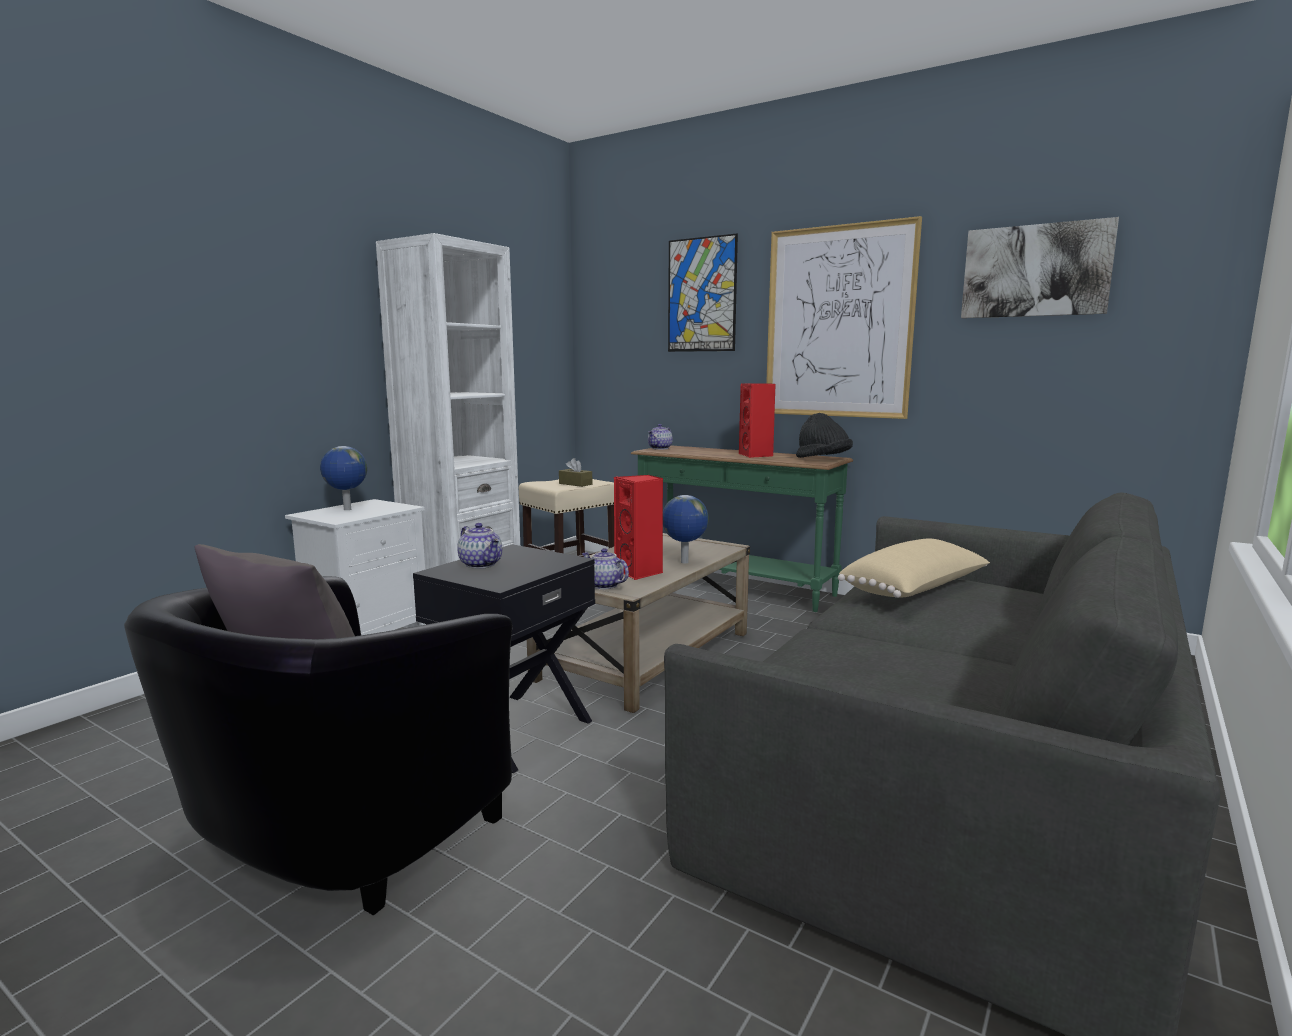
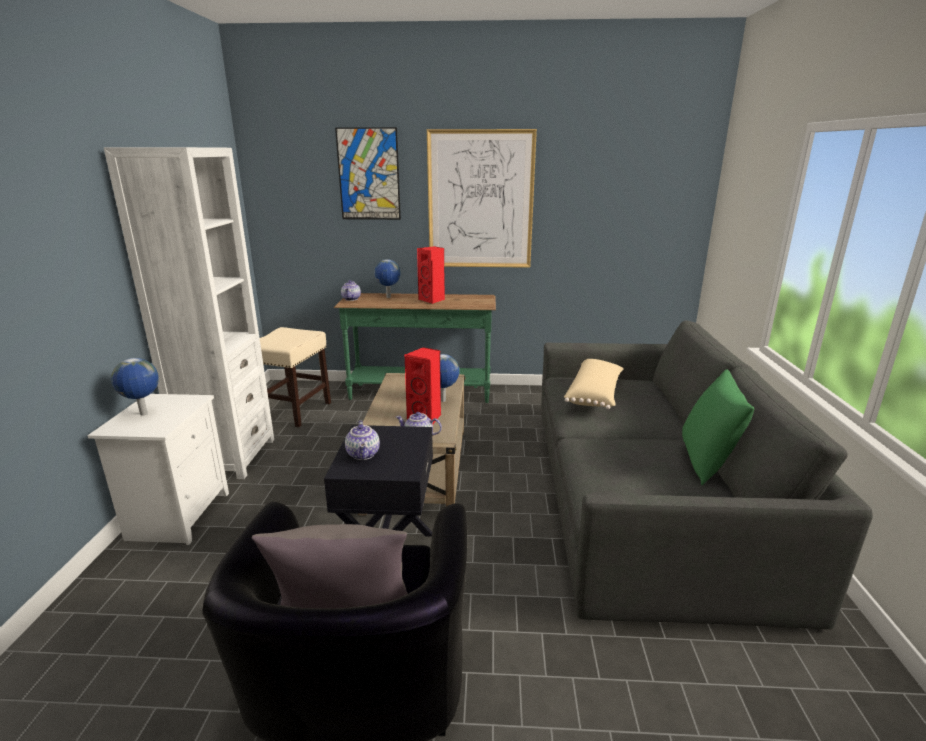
camera: 30 degrees left, 10 degrees up
teapot [457,523,502,569] -> teapot turned 60 degrees clockwise [345,420,380,460]
brown tissue box [559,458,592,487] -> none
black hat [796,413,853,458] -> none
picture [961,217,1119,318] -> none
none -> globe [374,259,401,298]
none -> green pillow [682,369,754,485]

